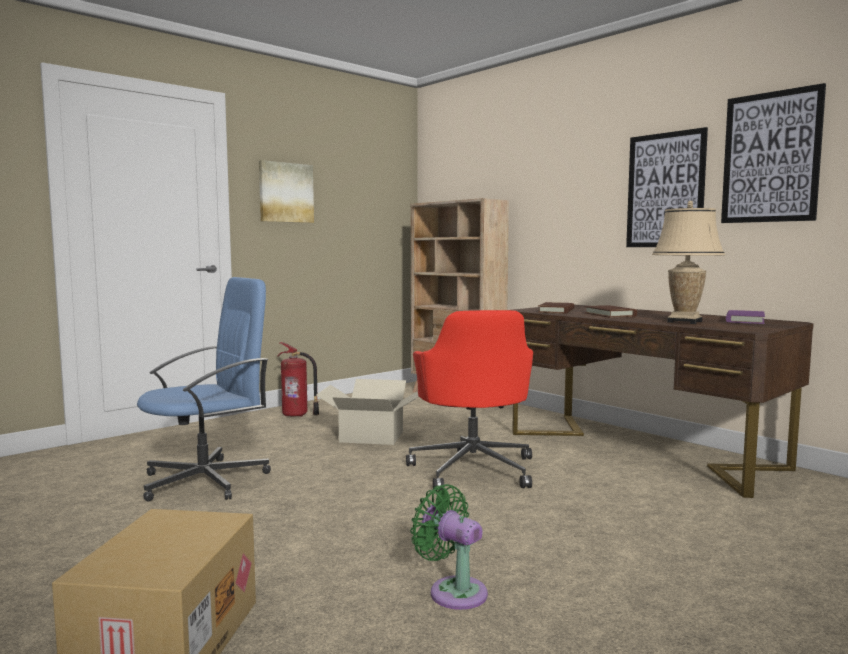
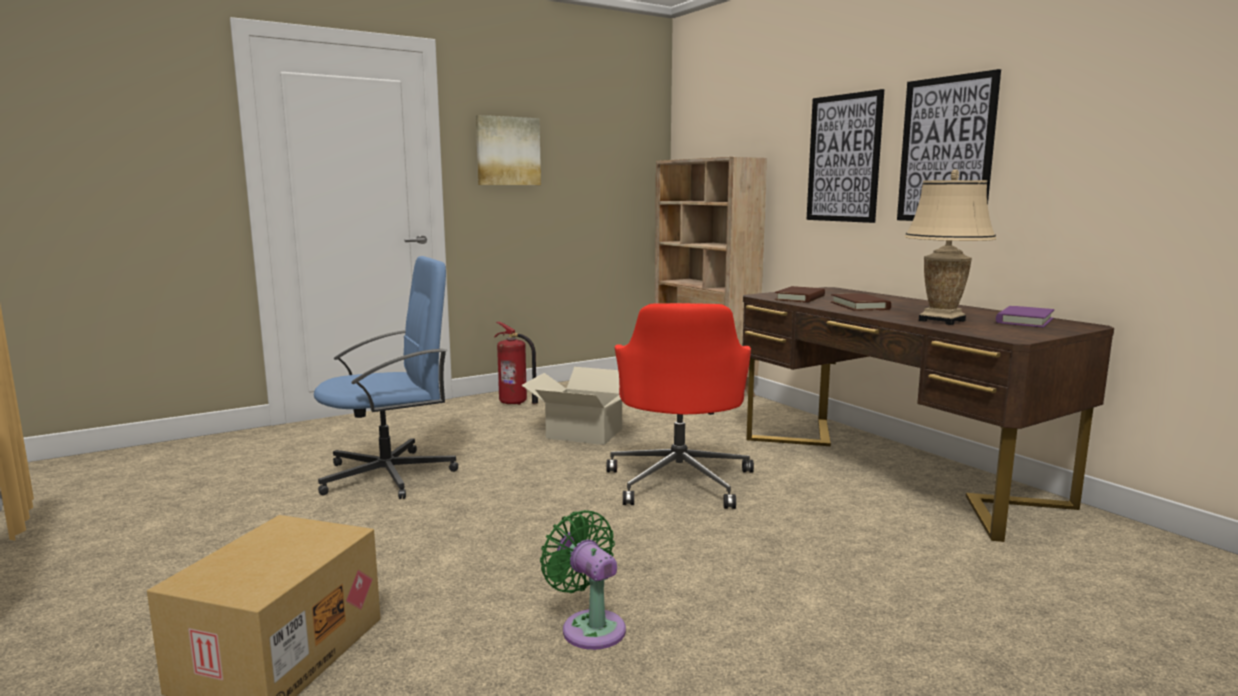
camera: 10 degrees right, 5 degrees up
picture [721,83,826,223] -> picture moved to [807,89,884,223]

